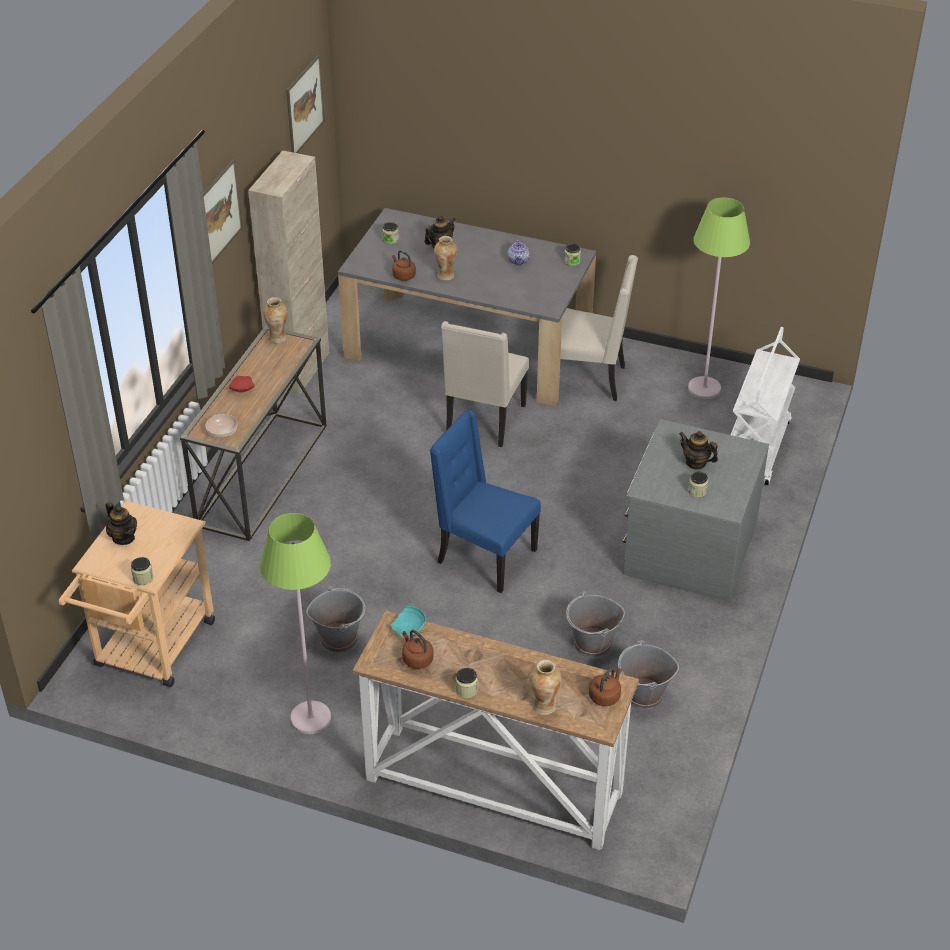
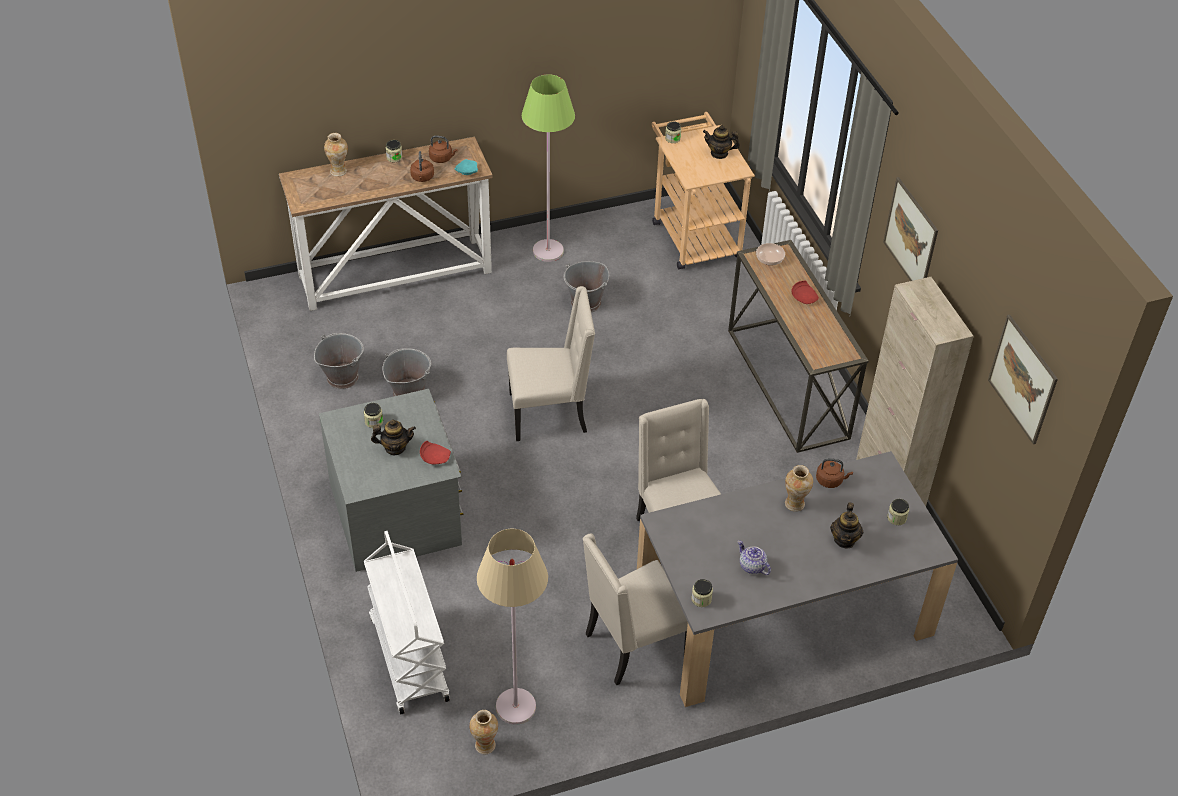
camera: 140 degrees right, 5 degrees up
vase [263,297,288,343] -> vase moved to [469,710,498,754]
blue chair [430,410,541,593] -> beige chair [507,286,595,441]
brown kettle [589,667,622,706] -> brown kettle moved to [410,151,434,182]
green floor lamp [688,198,750,399] -> beige floor lamp [477,529,548,725]
none -> red plate [420,441,451,465]

